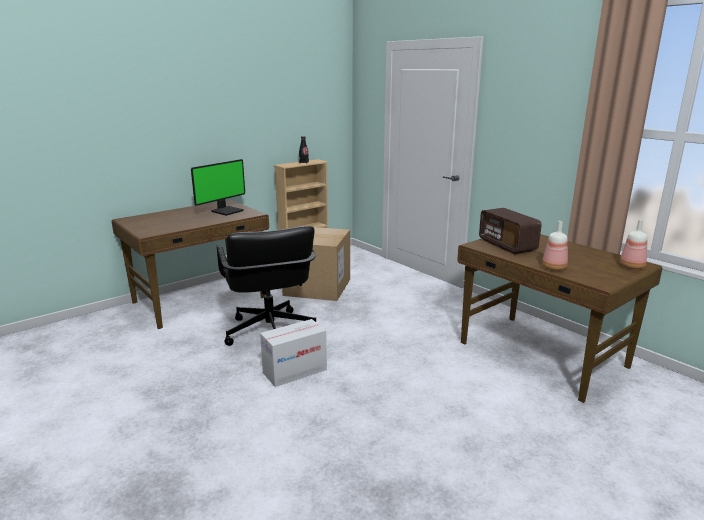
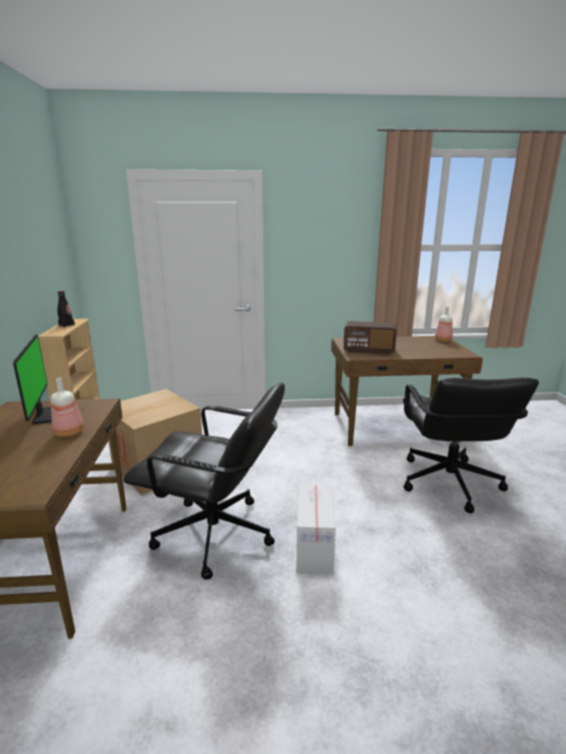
camera: 55 degrees left, 0 degrees up
bottle [542,221,568,271] -> bottle moved to [51,378,84,437]
none -> black office chair [403,378,539,513]

